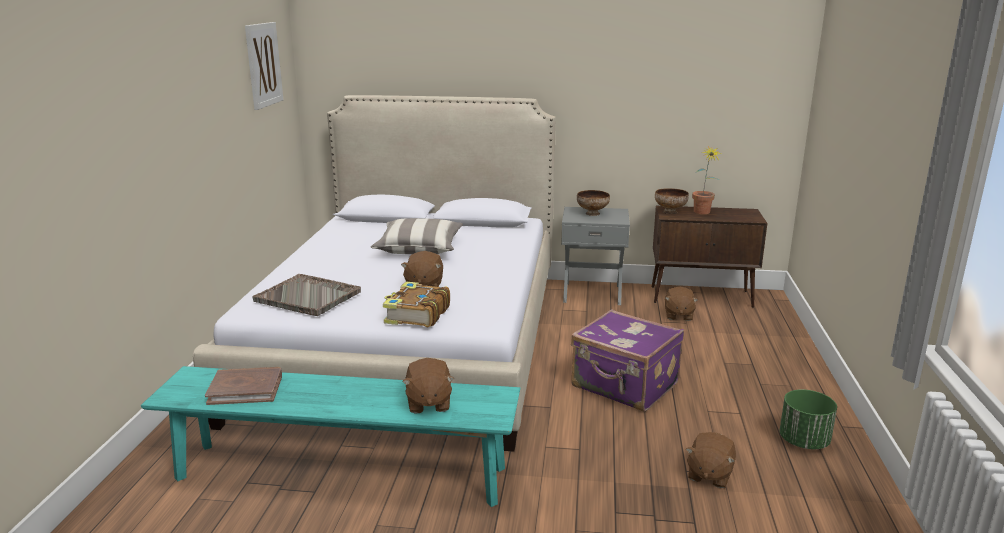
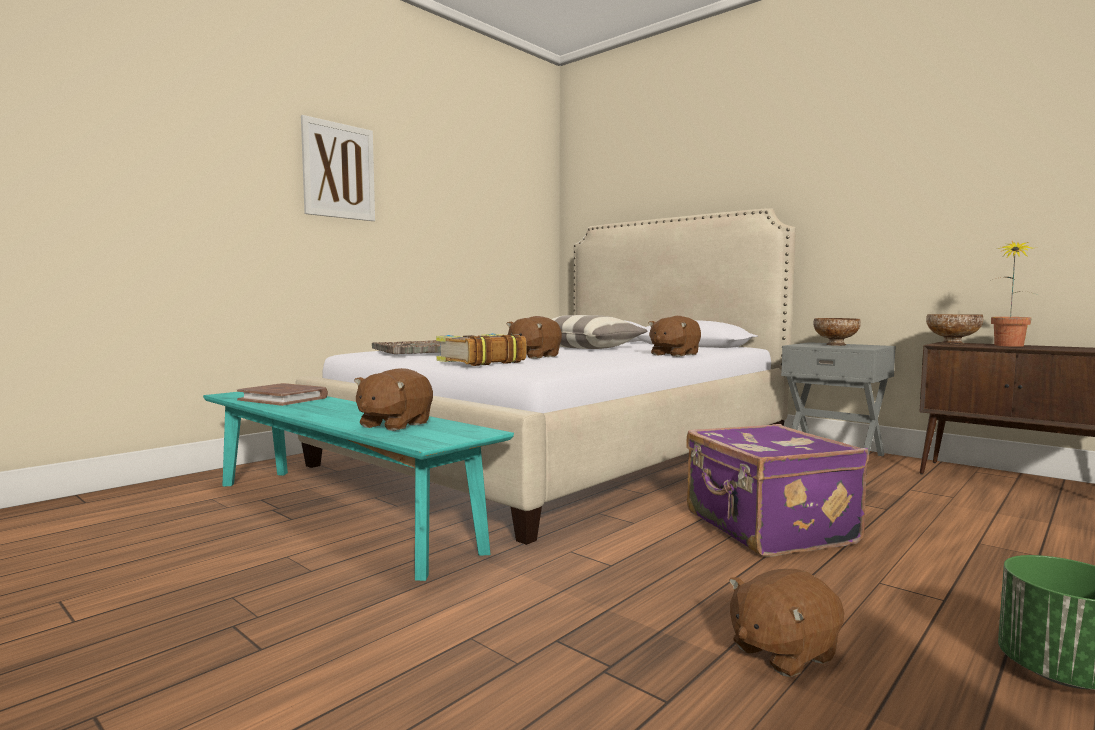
camera: 35 degrees right, 15 degrees down
picture [245,22,283,110] -> picture moved to [301,115,375,221]
brown plush toy [665,287,698,321] -> brown plush toy moved to [648,316,701,357]

